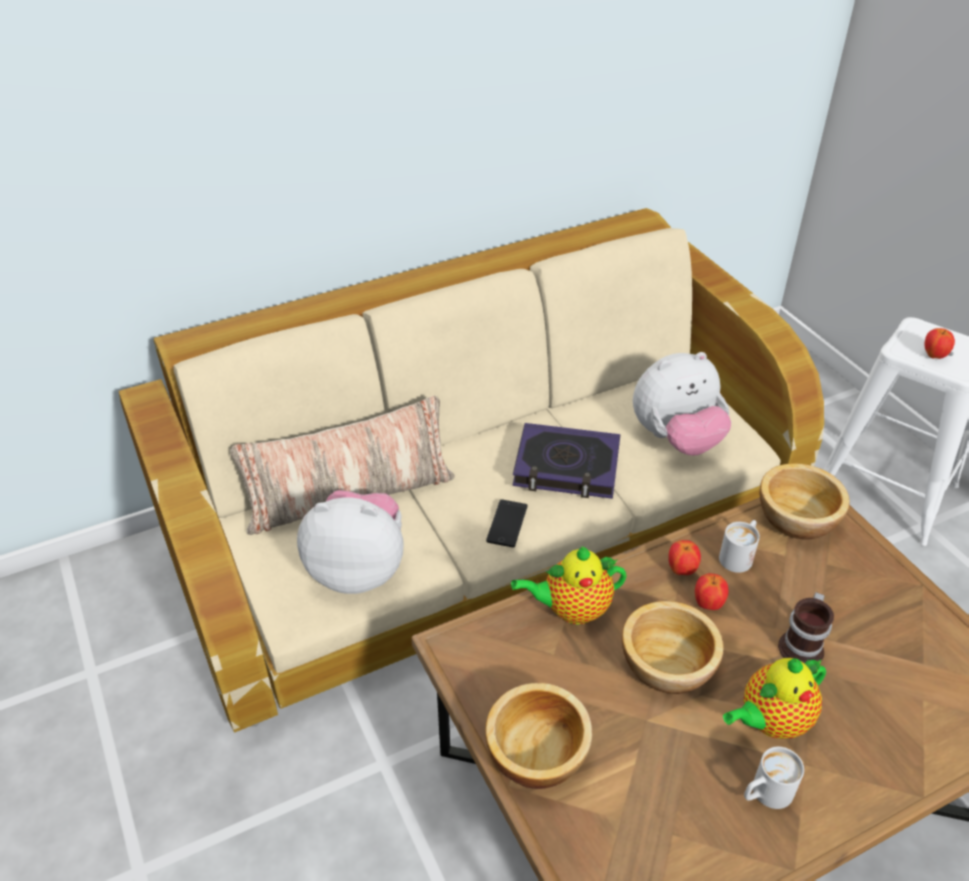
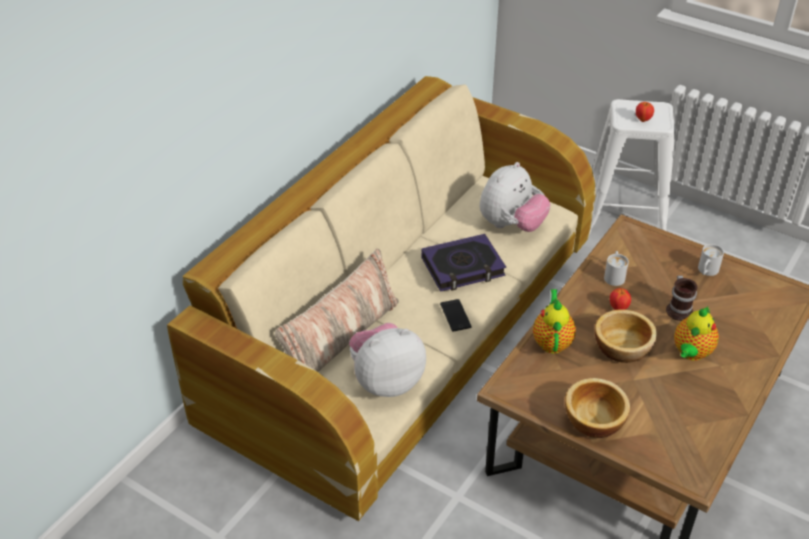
camera: 30 degrees left, 0 degrees up
teapot [511,546,627,624] -> teapot turned 135 degrees clockwise [533,289,576,354]
apple [668,540,701,575] -> none
white mug [744,747,804,809] -> white mug moved to [698,244,724,276]
bowl [760,463,850,540] -> none

